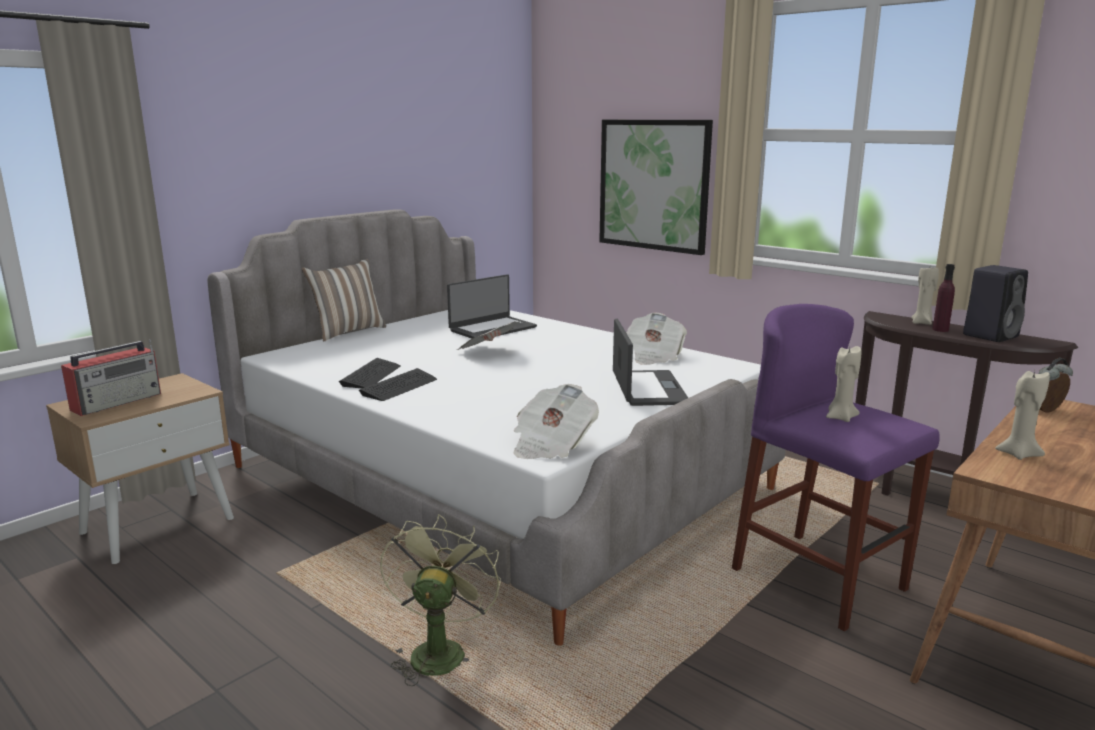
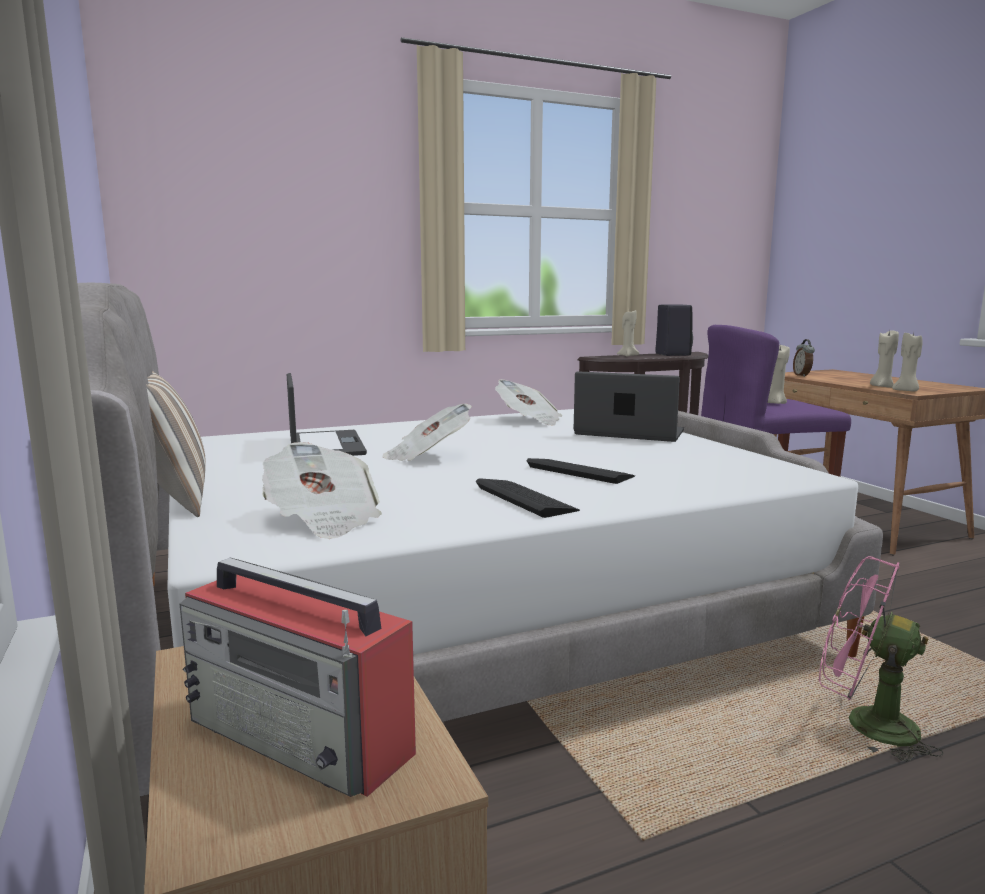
camera: 65 degrees left, 5 degrees down
radio [61,339,161,416] -> radio turned 150 degrees clockwise [180,557,416,797]
keyboard [339,358,401,388] -> keyboard moved to [527,458,635,484]
green fan [380,514,501,686] -> pink fan [819,556,943,762]
newspaper [514,384,599,459] -> newspaper moved to [262,442,382,539]
picture [599,120,713,255] -> none
purple bottle [932,264,955,332] -> none
none -> beige candle [892,333,922,392]

